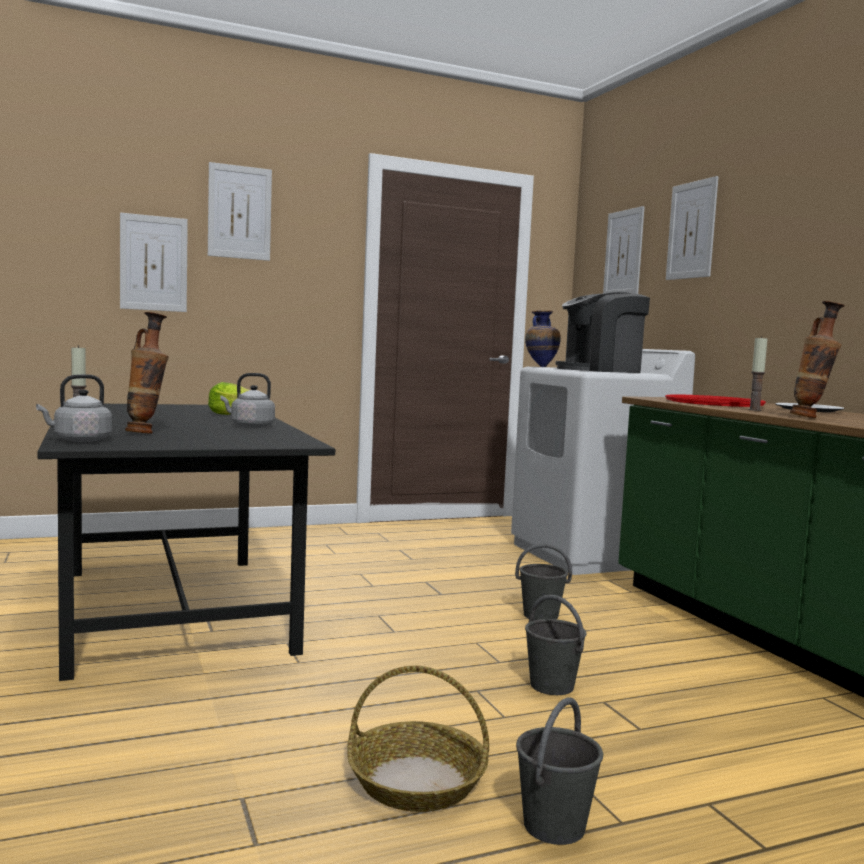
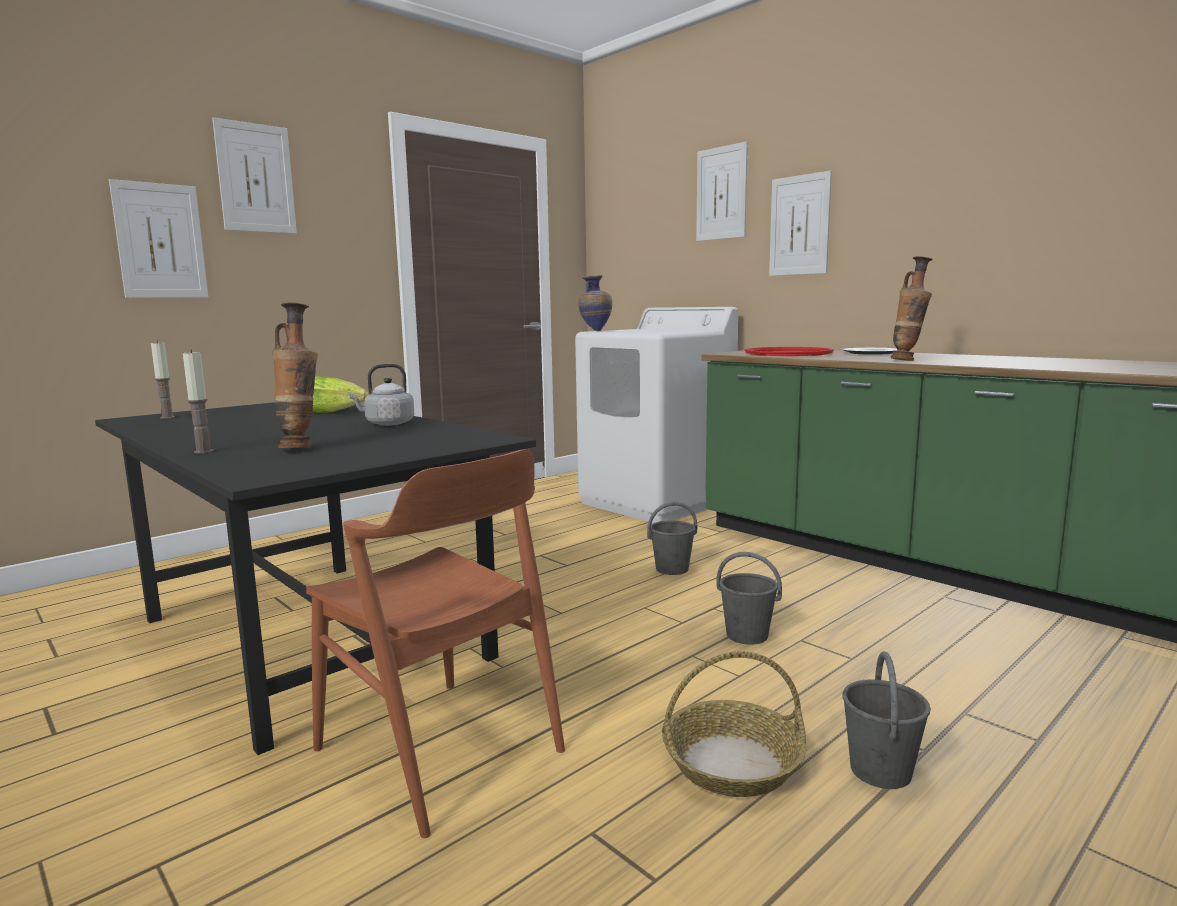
camera: 20 degrees left, 5 degrees up
grey kettle [36,374,112,442] -> none
coffee machine [555,292,650,373] -> none
picture [603,206,645,294] -> picture moved to [769,171,832,276]
candle [748,336,768,411] -> candle moved to [151,341,175,419]
none -> brown chair [306,449,565,838]

